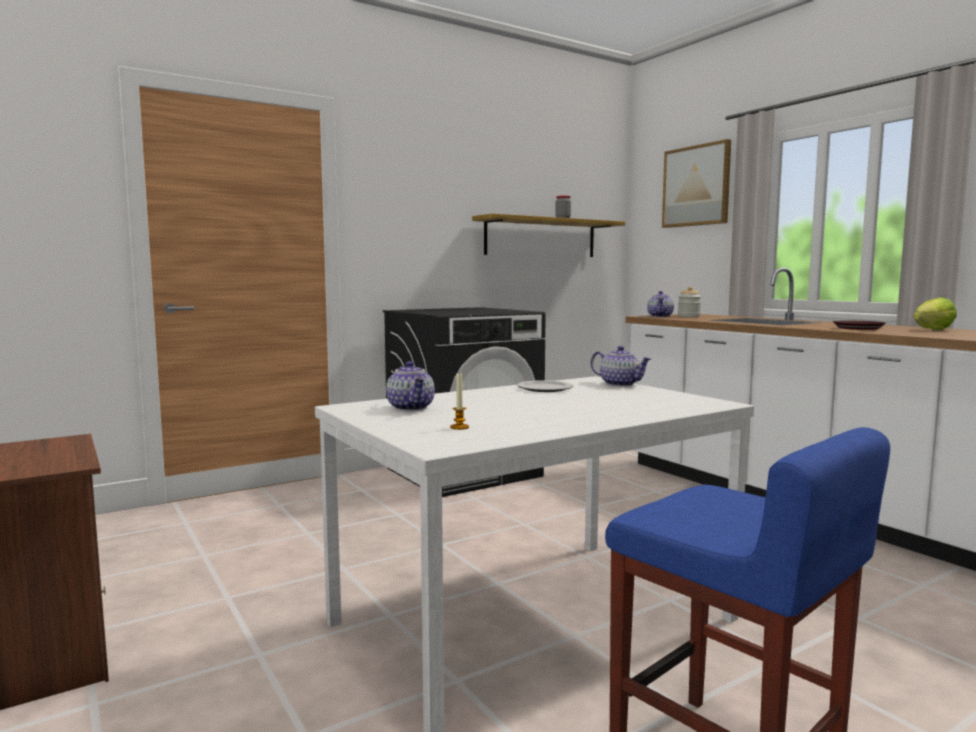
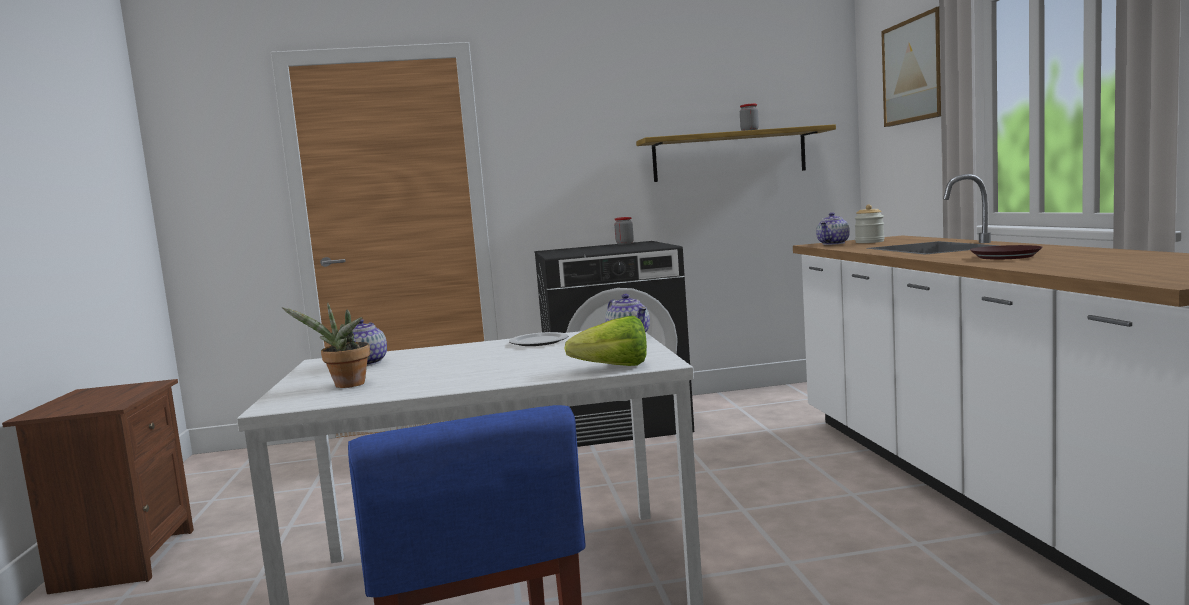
camera: 25 degrees right, 0 degrees up
candle [450,373,469,430] -> potted plant [281,302,370,388]
lettuce [914,297,957,330] -> lettuce moved to [564,316,647,366]
none -> jar [614,217,634,245]

